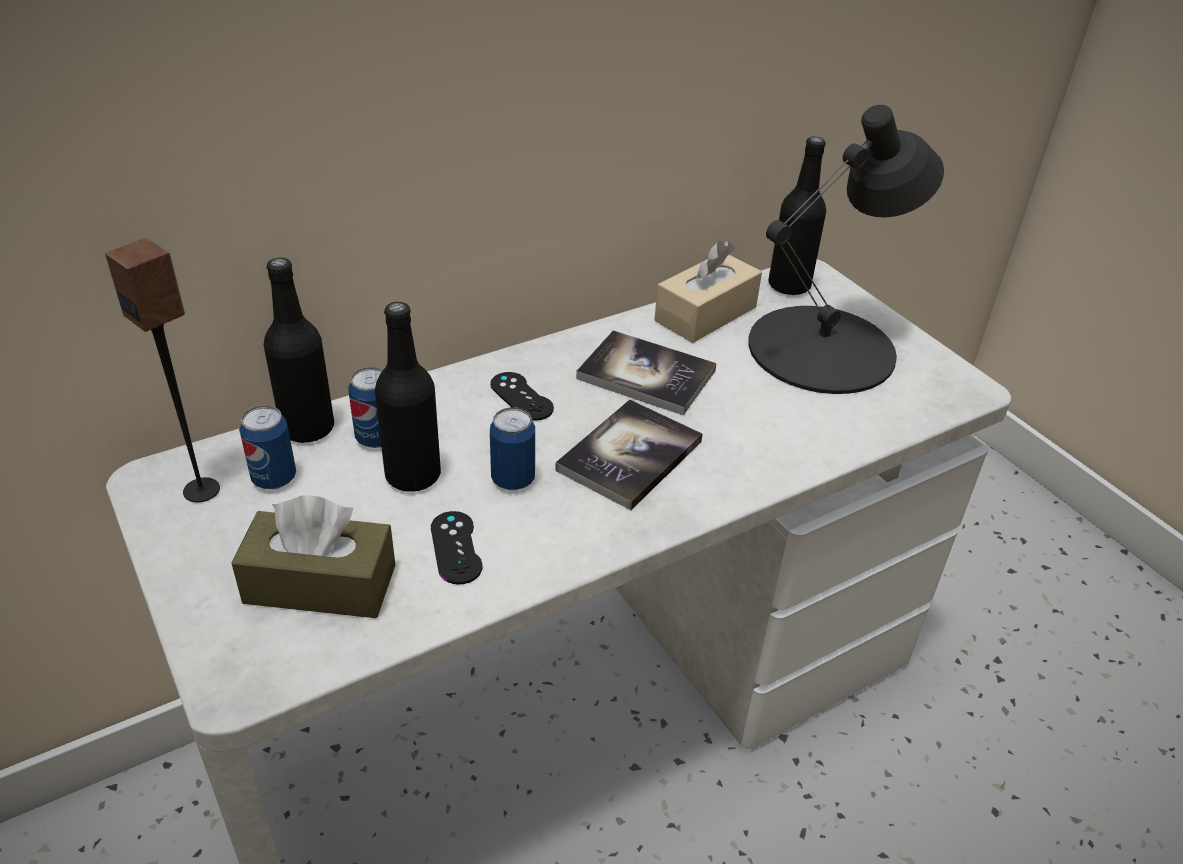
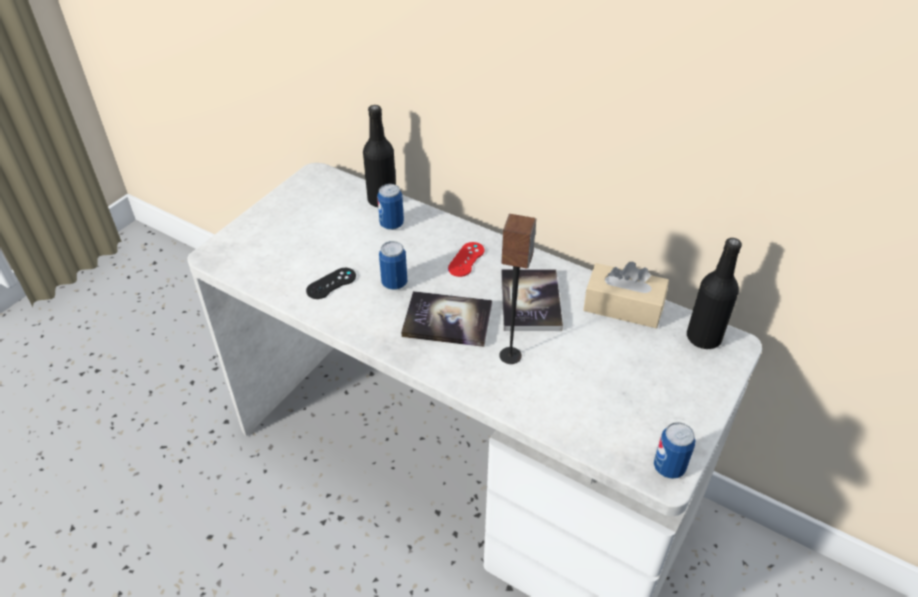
camera: 65 degrees right, 5 degrees up
speaker [105,238,220,502] -> speaker moved to [499,214,536,364]
brown tissue box [231,496,395,618] -> none
can [239,405,296,489] -> can moved to [654,422,696,479]
black bottle [375,302,441,492] -> none
black game controller [490,372,554,421] -> red game controller [448,242,484,277]
black table lamp [749,105,944,394] -> none

